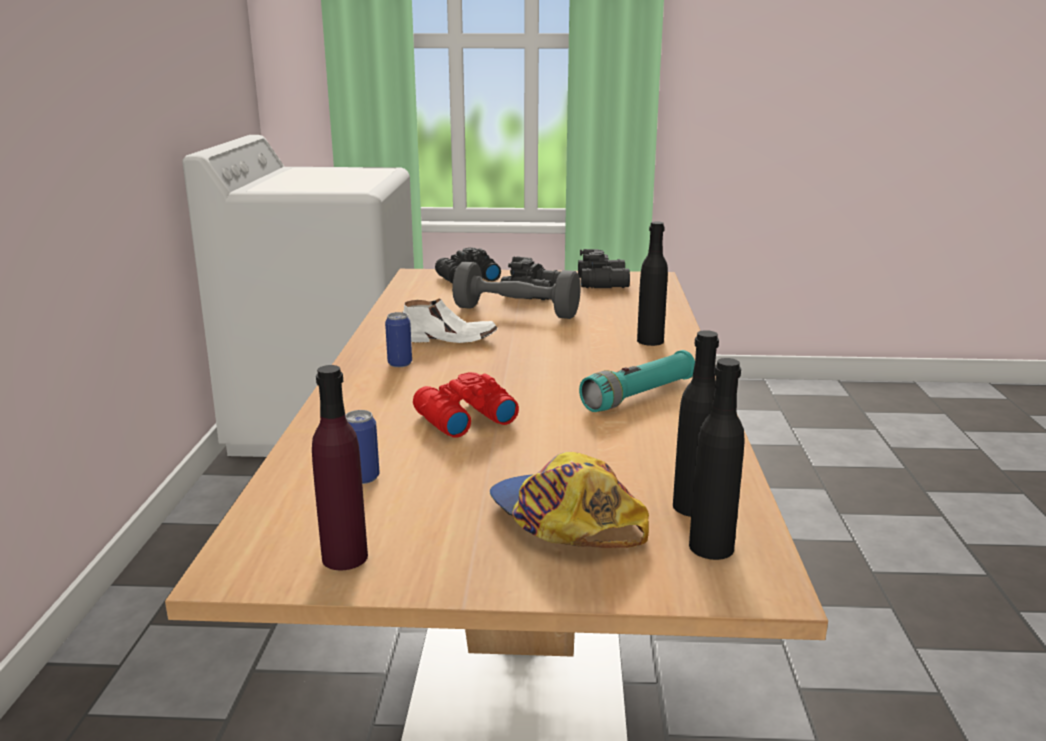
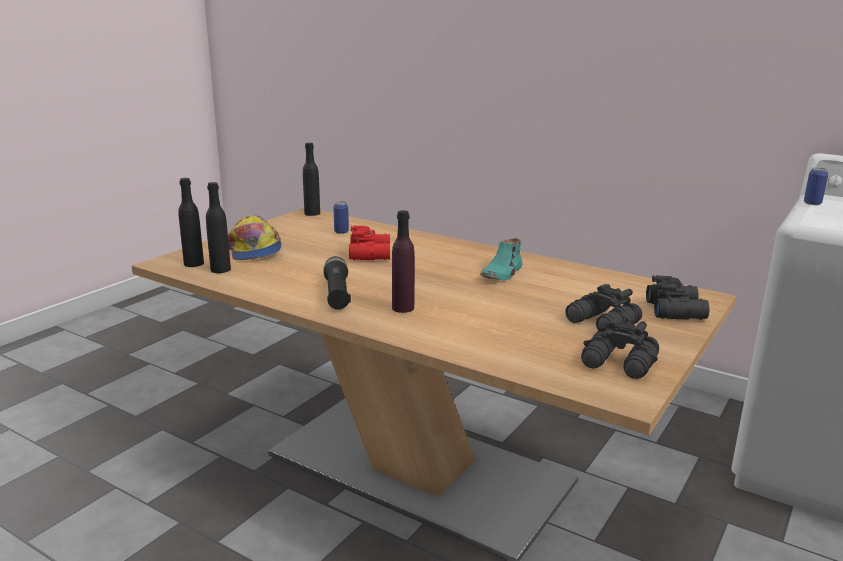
camera: 120 degrees right, 0 degrees up
purple bottle [312,365,368,570] -> purple bottle moved to [392,210,415,313]
can [385,312,412,367] -> can moved to [804,167,828,205]
white shoe [403,298,498,343] -> turquoise shoe [480,238,522,280]
grey dumbbell [452,262,581,319] -> none
cap [490,452,649,548] -> cap turned 75 degrees clockwise [228,215,281,260]
turquoise flashlight [579,350,695,412] -> black flashlight [323,256,351,310]
black bottle [637,221,668,346] -> black bottle moved to [303,143,320,216]

